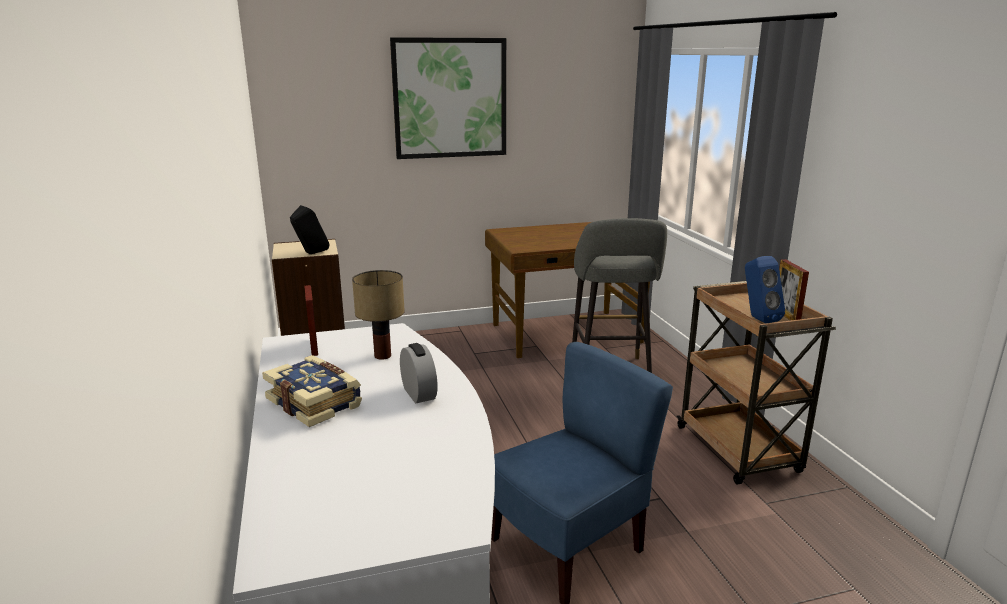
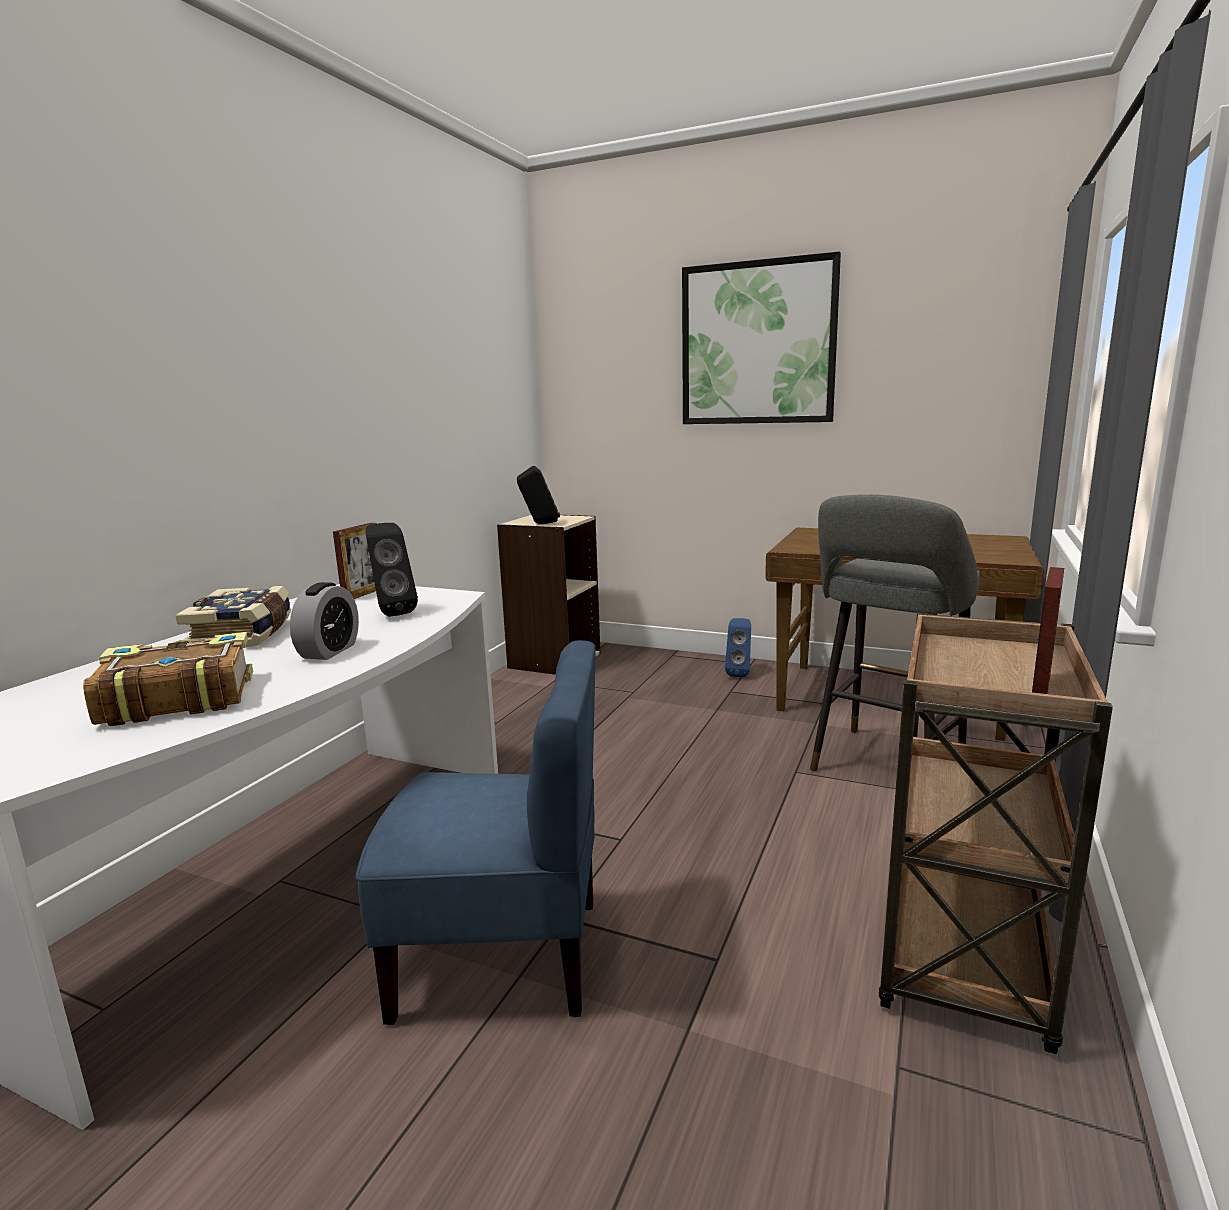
camera: 40 degrees right, 5 degrees down
table lamp [352,270,405,360] -> black speaker [365,523,418,617]
blue speaker [745,256,785,323] -> blue speaker moved to [725,618,751,677]
none -> book [83,632,253,726]

